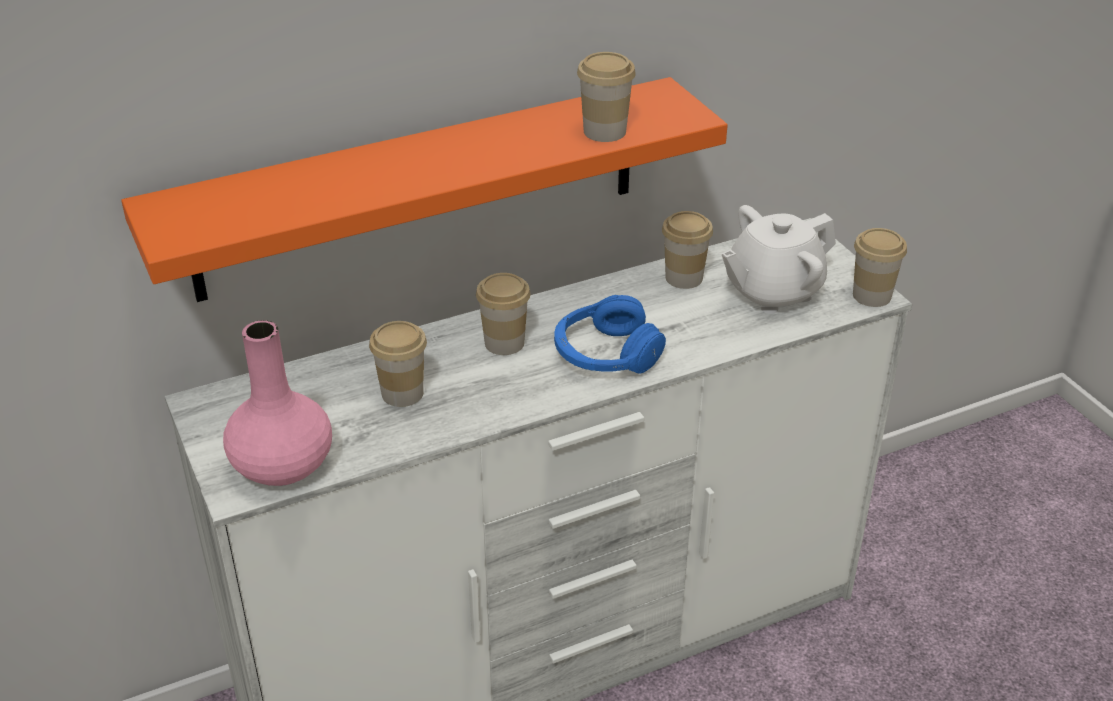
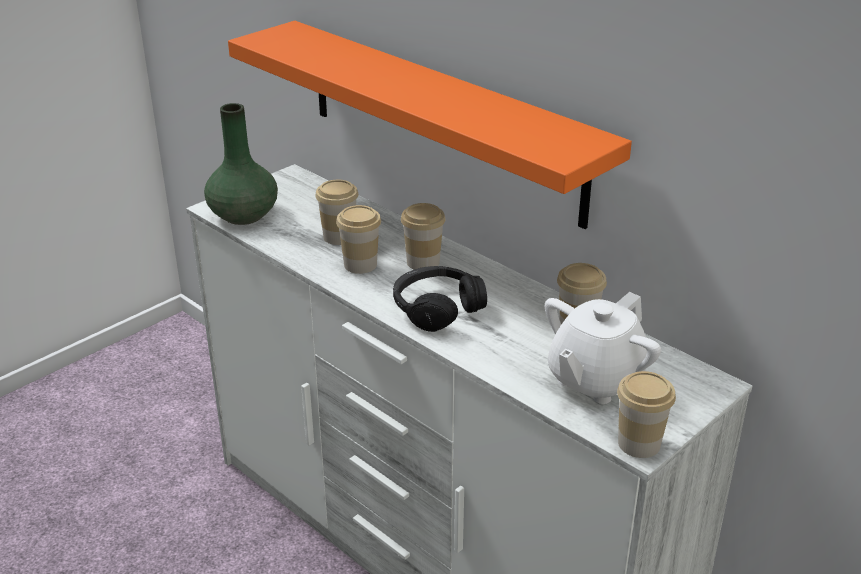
camera: 70 degrees right, 5 degrees down
pink vase [223,320,332,486] -> green vase [204,103,278,225]
blue headphones [554,295,666,374] -> black headphones [393,266,487,332]
cup [577,52,636,142] -> cup moved to [336,205,381,274]
white teapot [722,205,836,314] -> white teapot turned 90 degrees counterclockwise [545,292,661,404]

